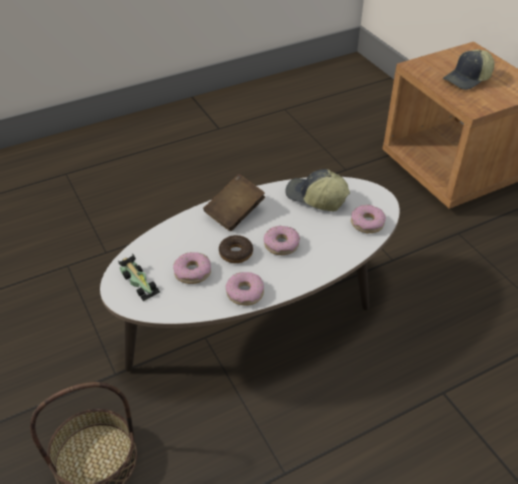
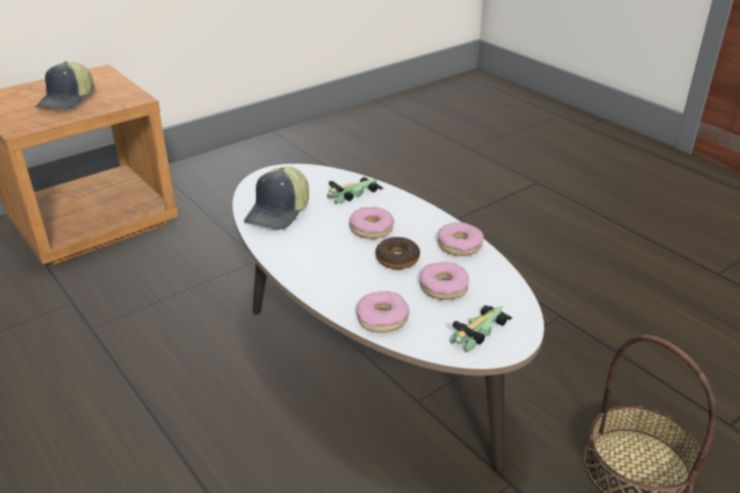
camera: 100 degrees left, 10 degrees down
brown book [203,174,265,231] -> none
donut [351,205,386,233] -> donut moved to [356,291,410,333]
cap [443,49,495,90] -> cap turned 60 degrees clockwise [35,61,94,110]
none -> toy car [327,177,383,204]

